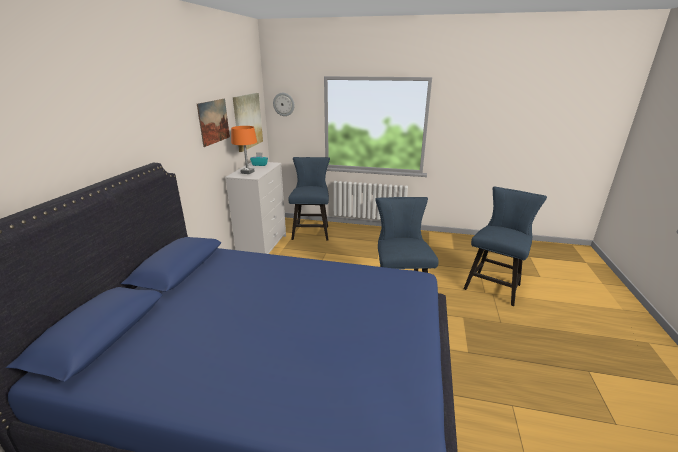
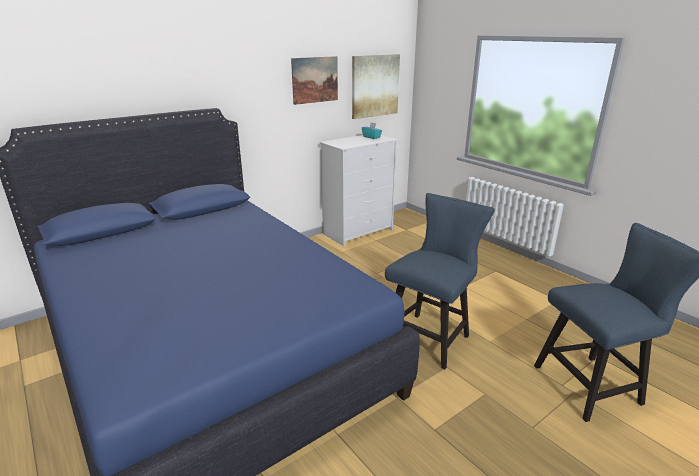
camera: 40 degrees right, 0 degrees up
orange table lamp [231,126,257,174] -> none
wall clock [273,93,295,116] -> none
blue chair [288,157,330,241] -> none

